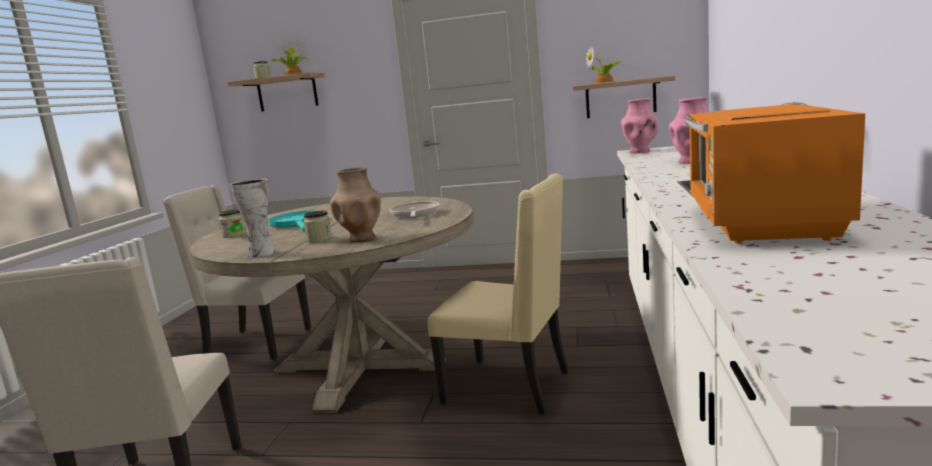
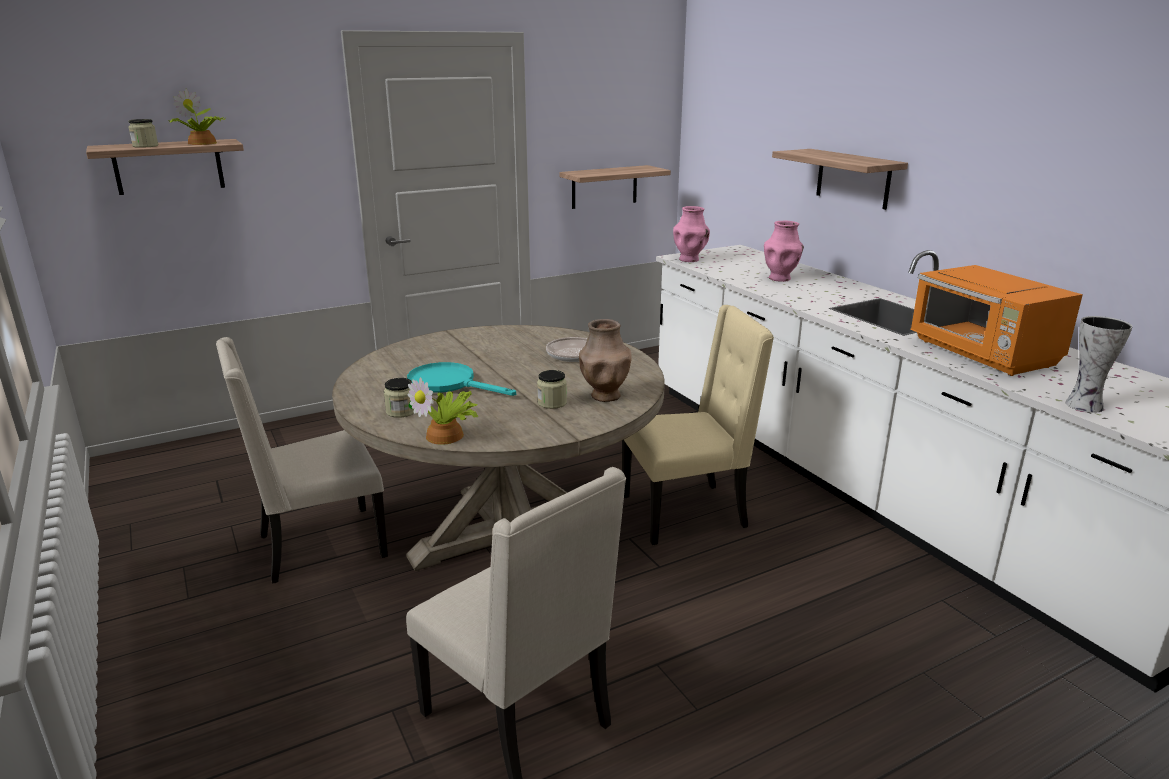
camera: 40 degrees left, 10 degrees up
vase [229,179,276,257] -> vase moved to [1065,316,1133,413]
potted plant [586,46,621,84] -> potted plant moved to [408,377,478,445]
none -> shelf [772,149,908,210]

